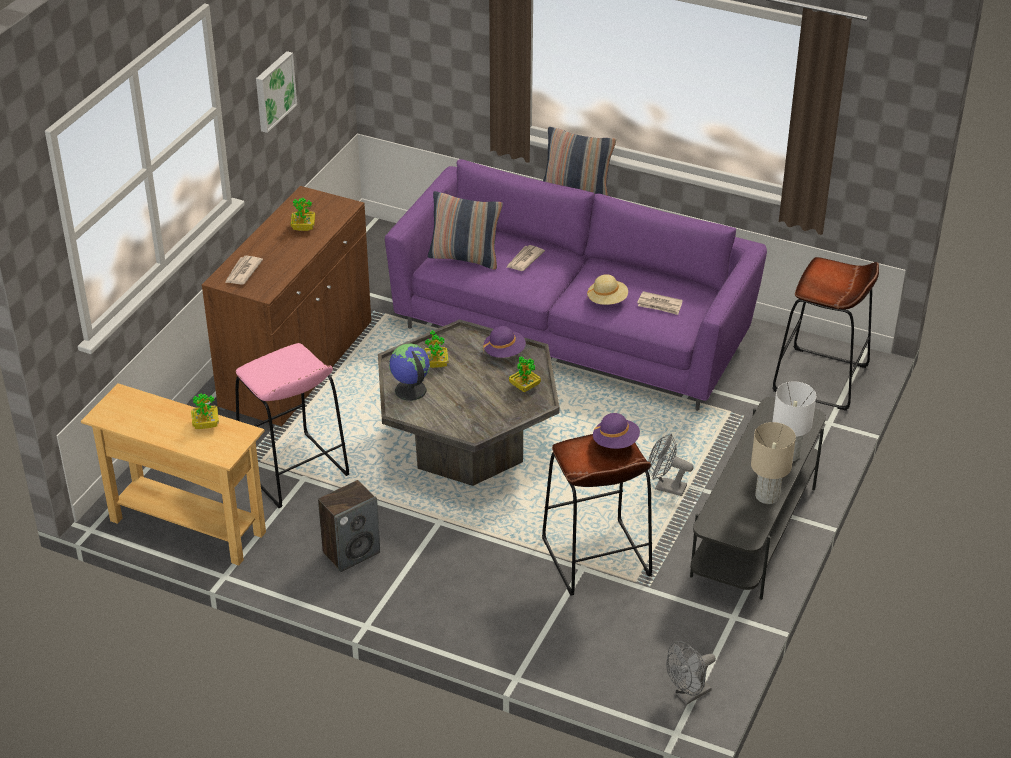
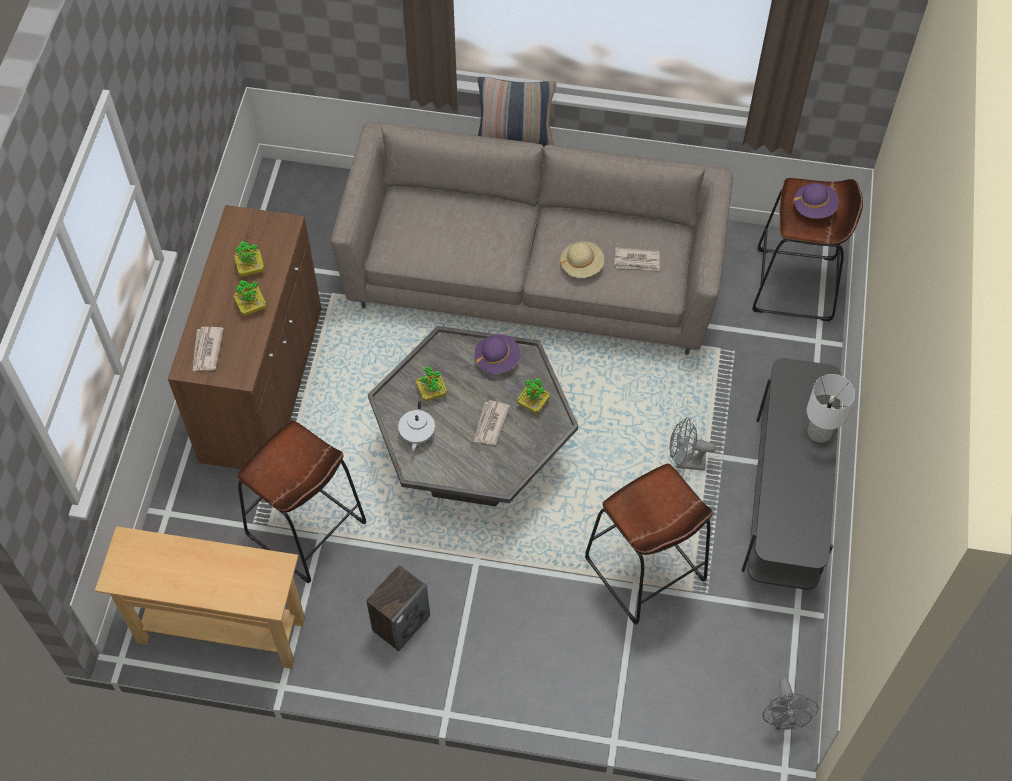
camera: 15 degrees left, 20 degrees up
potted plant [191,393,219,429] -> potted plant moved to [234,280,266,316]
pink stool [235,343,349,508] -> brown stool [237,421,366,583]
picture [256,51,297,133] -> none
purple sofa [385,159,767,411] -> beige sofa [331,121,733,355]
globe [389,344,430,401] -> white teapot [398,401,435,451]
pillow [428,191,503,270] -> none
newspaper [506,245,545,271] -> newspaper moved to [474,400,510,445]
purple hat [593,413,640,449] -> purple hat moved to [793,183,839,219]
grey fan [666,641,716,705] -> grey fan turned 45 degrees counterclockwise [763,678,819,730]
beige table lamp [751,422,796,504] -> none

